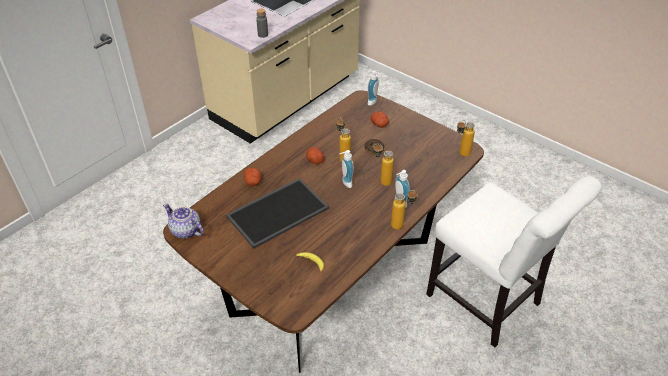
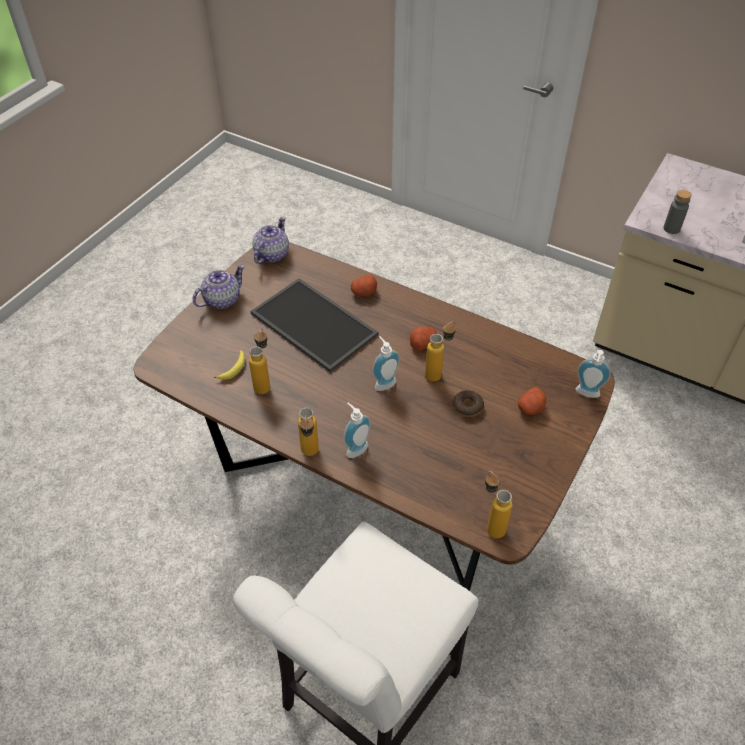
camera: 80 degrees right, 5 degrees up
bottle [373,144,394,186] -> bottle moved to [249,328,270,394]
none -> teapot [193,265,245,309]

